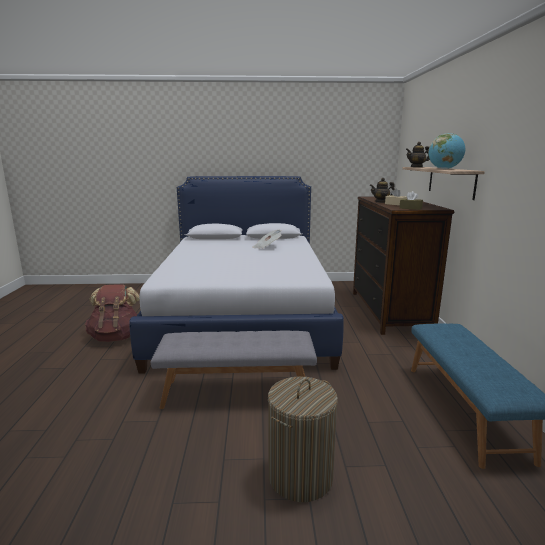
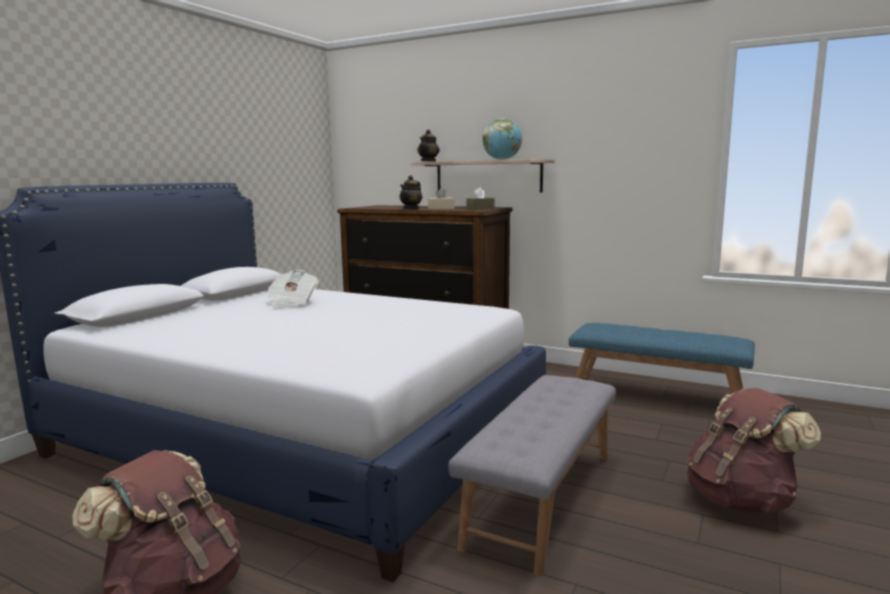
camera: 60 degrees left, 5 degrees down
laundry basket [268,377,338,502] -> brown backpack [687,388,821,513]

